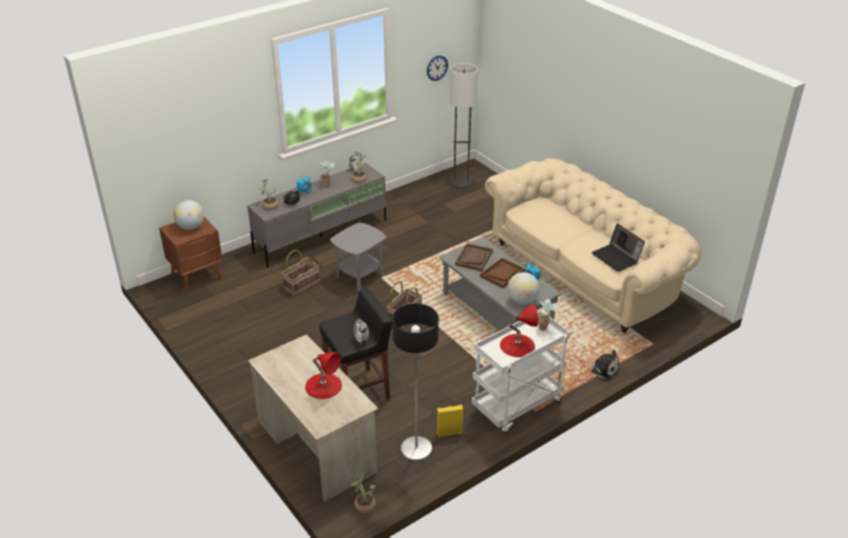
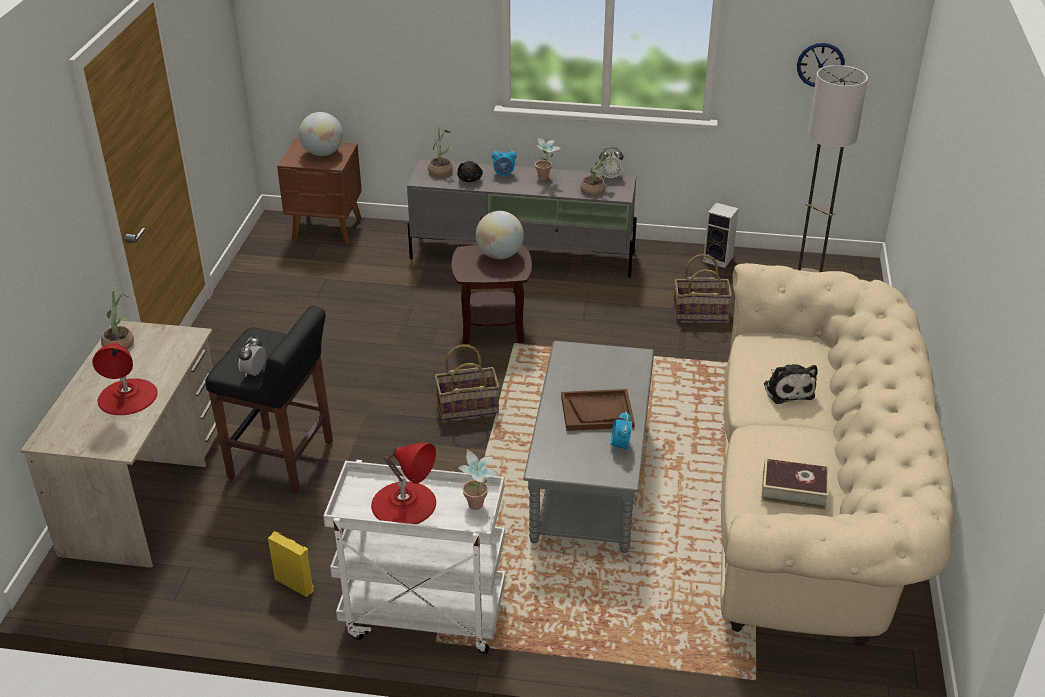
camera: 45 degrees right, 0 degrees up
basket [281,250,320,296] -> basket moved to [673,254,732,321]
grey side table [330,222,386,291] -> brown side table [451,245,532,345]
potted plant [350,472,376,513] -> potted plant moved to [101,291,134,349]
floor lamp [392,303,439,462] -> none
brown tray [455,243,493,271] -> none
globe [507,272,540,305] -> globe moved to [476,211,524,259]
plush toy [586,350,620,380] -> plush toy moved to [764,364,818,404]
laptop [592,223,645,272] -> book [761,459,829,510]
none -> speaker [703,202,739,268]

